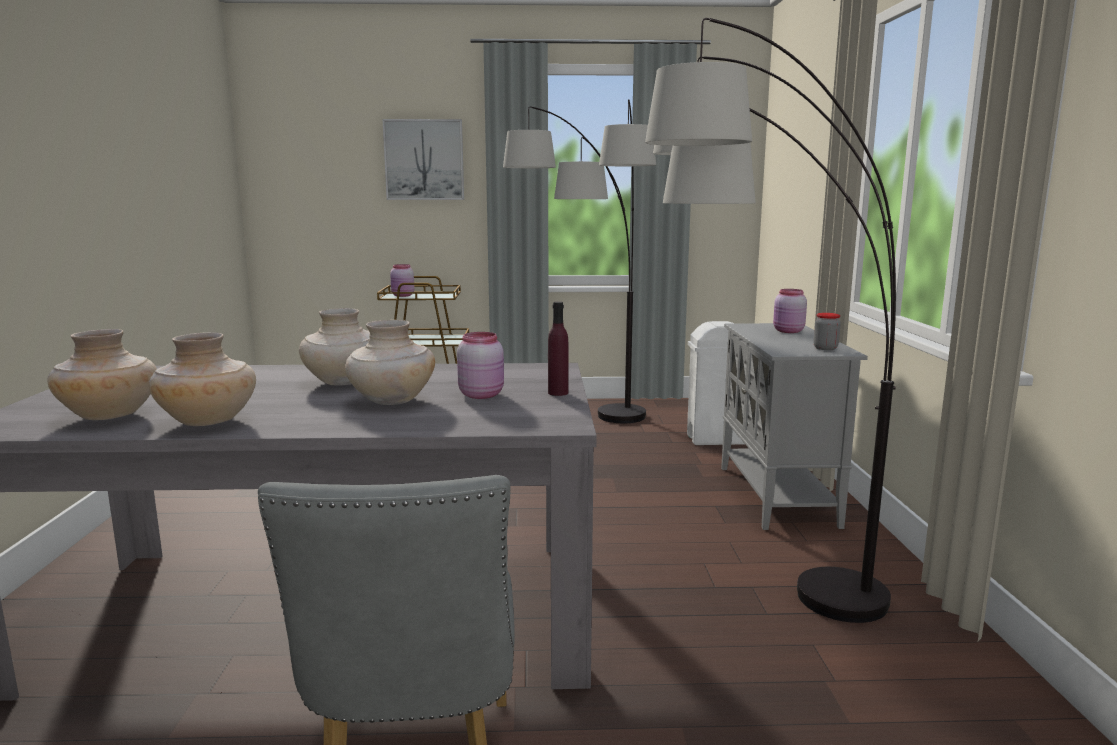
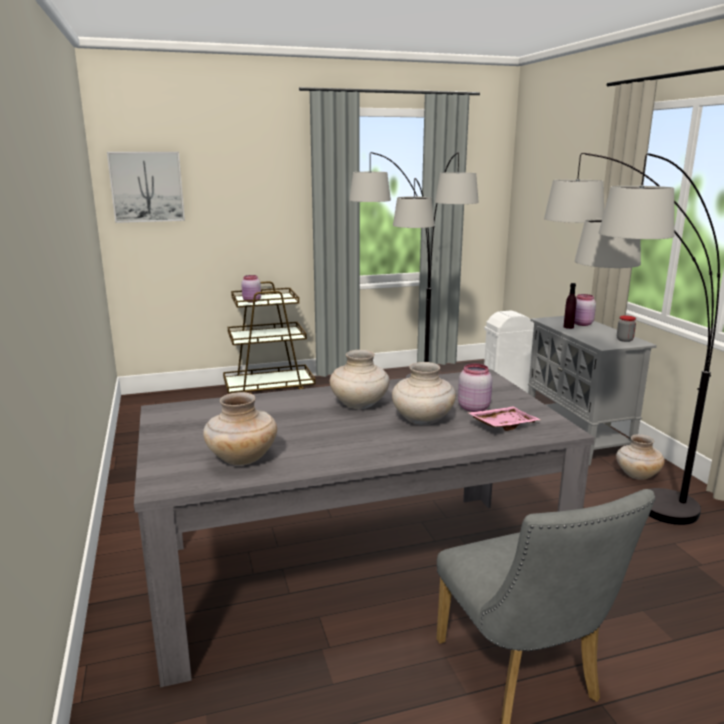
camera: 15 degrees left, 5 degrees up
beige vase [149,332,256,426] -> beige vase moved to [616,434,665,480]
picture [382,119,464,200] -> picture moved to [107,152,185,223]
purple bottle [548,301,569,396] -> purple bottle moved to [563,283,577,329]
none -> pink tray [467,406,541,431]

